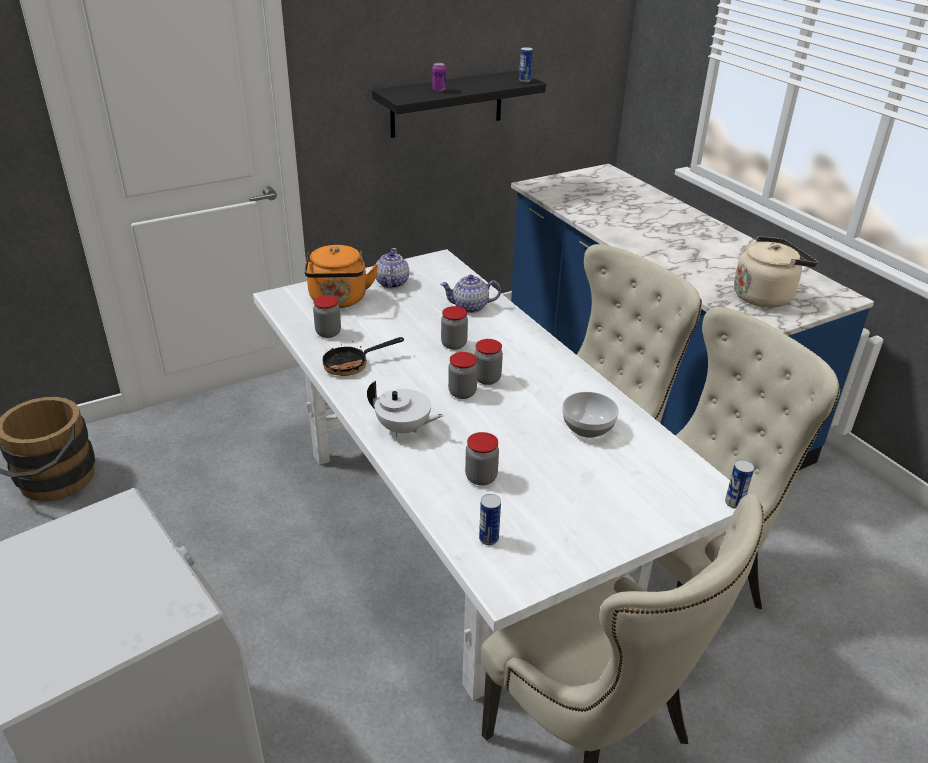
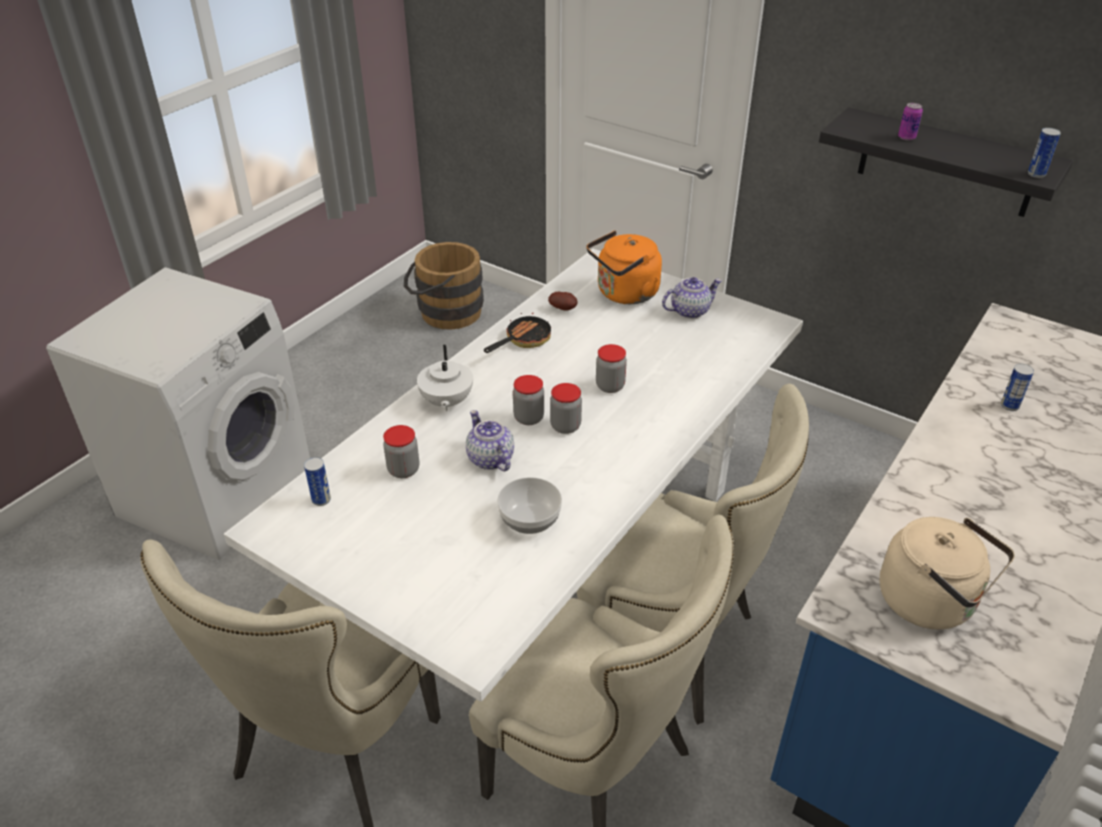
camera: 65 degrees right, 5 degrees up
jar [313,295,341,338] -> potato [548,292,577,311]
frying pan [323,337,404,376] -> frying pan turned 90 degrees clockwise [484,312,551,353]
teapot [440,274,501,313] -> teapot moved to [466,410,514,471]
can [725,460,754,509] -> can moved to [1001,364,1034,411]

